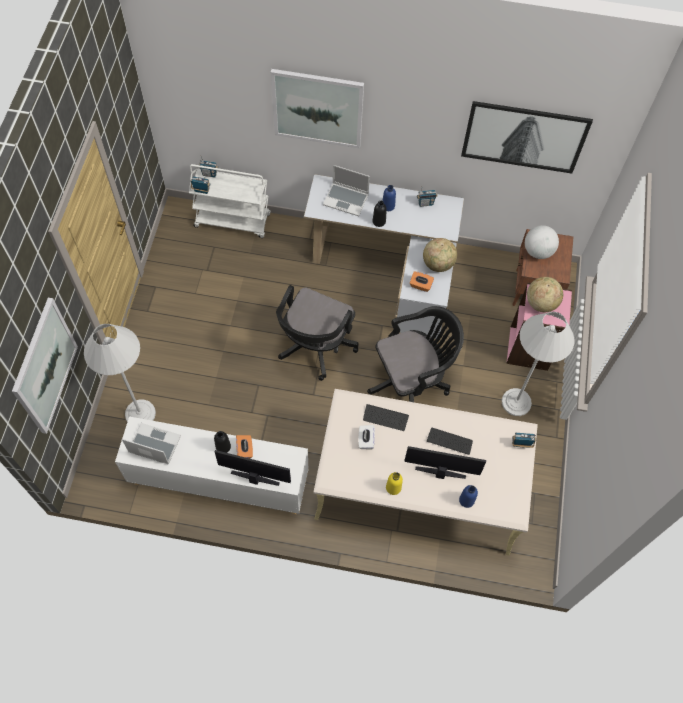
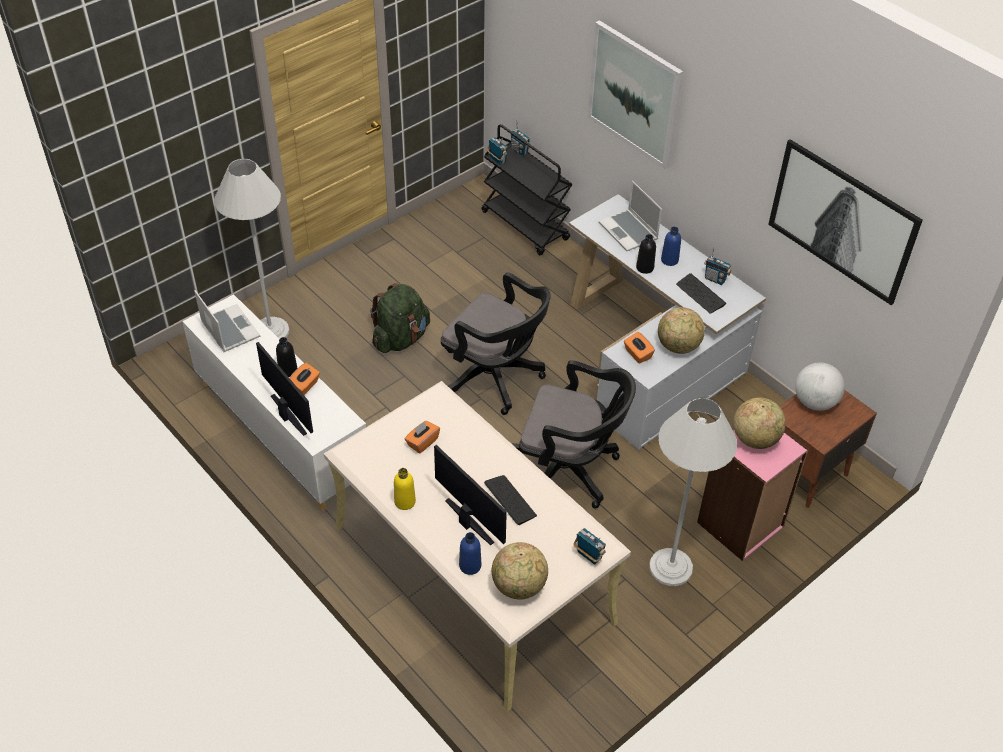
camera: 40 degrees right, 15 degrees down
picture [12,298,78,434] -> none
white cart [189,164,271,238] -> black cart [482,124,573,256]
black office chair [276,285,359,381] -> black office chair turned 120 degrees counterclockwise [441,272,551,415]
white tissue box [358,425,375,450] -> orange tissue box [405,421,440,454]
keyboard [363,404,409,431] -> keyboard moved to [676,273,726,314]
none -> green backpack [370,283,430,353]
none -> globe [492,542,548,600]

